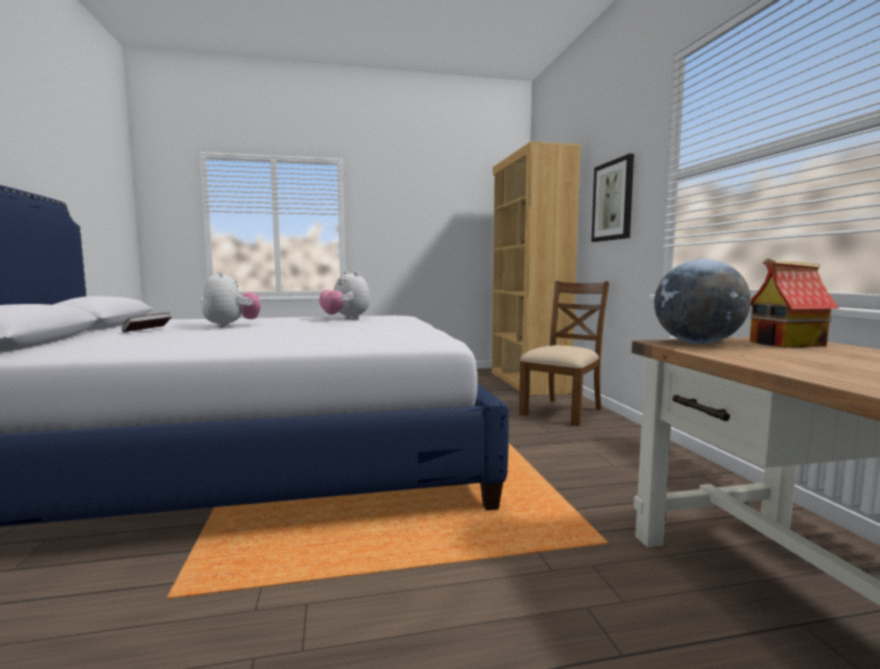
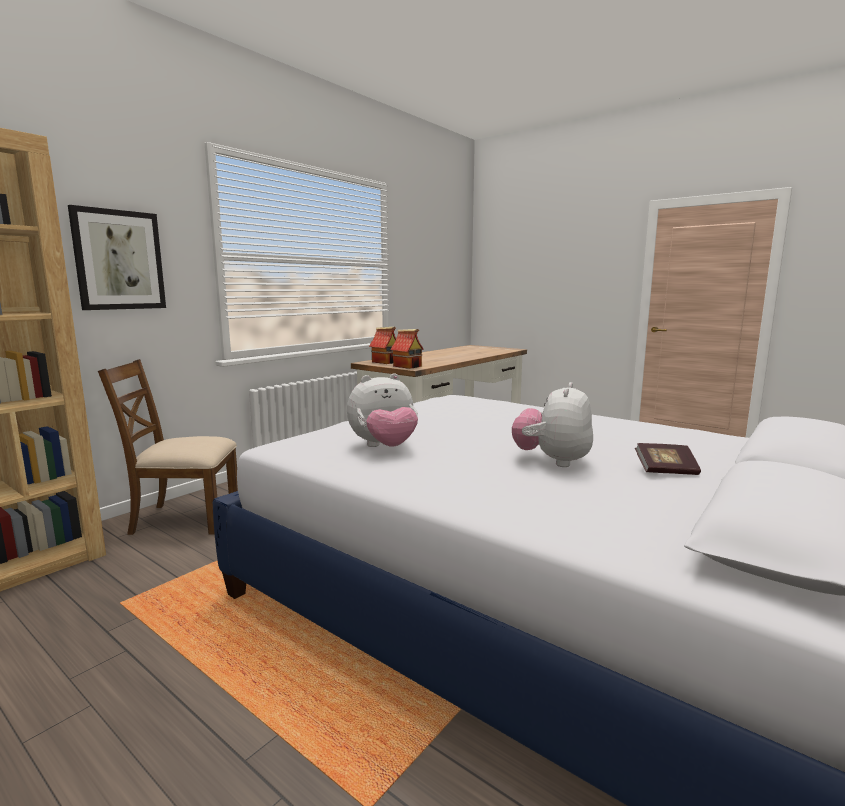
camera: 130 degrees left, 5 degrees up
plush toy [319,271,370,320] -> plush toy turned 60 degrees clockwise [347,373,418,447]
globe [654,259,751,344] -> toy house [390,329,424,369]

